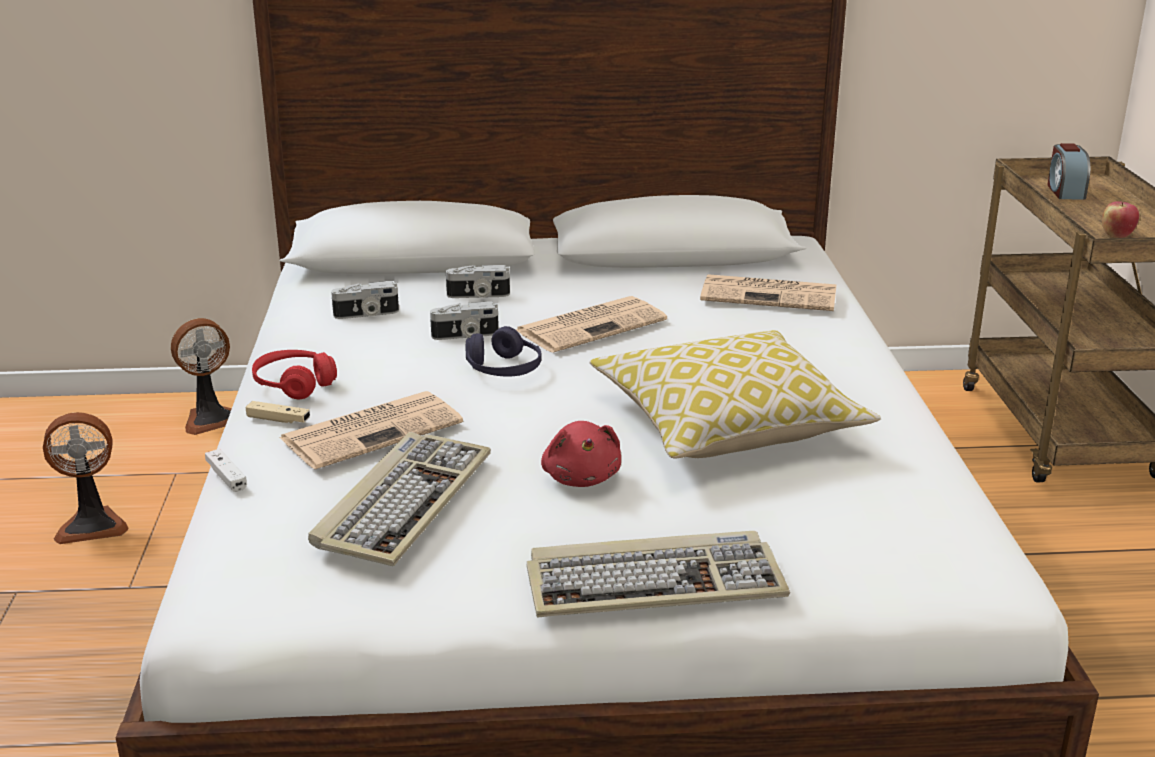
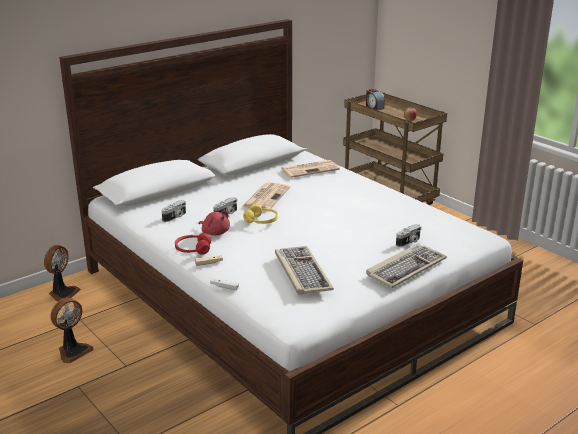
camera: 35 degrees left, 0 degrees up
newspaper [279,391,463,469] -> none
camera [446,265,510,298] -> camera moved to [396,224,421,247]
purple headphones [466,326,542,377] -> yellow headphones [243,204,278,224]
red plush toy [541,421,621,487] -> red plush toy moved to [199,210,230,236]
pillow [590,330,881,459] -> none

